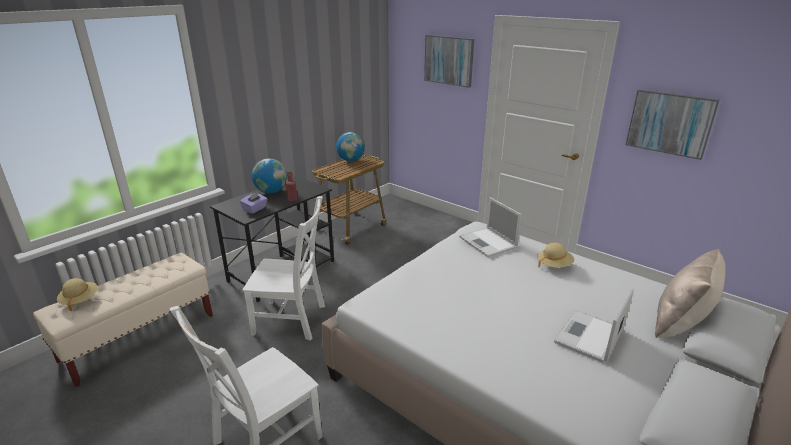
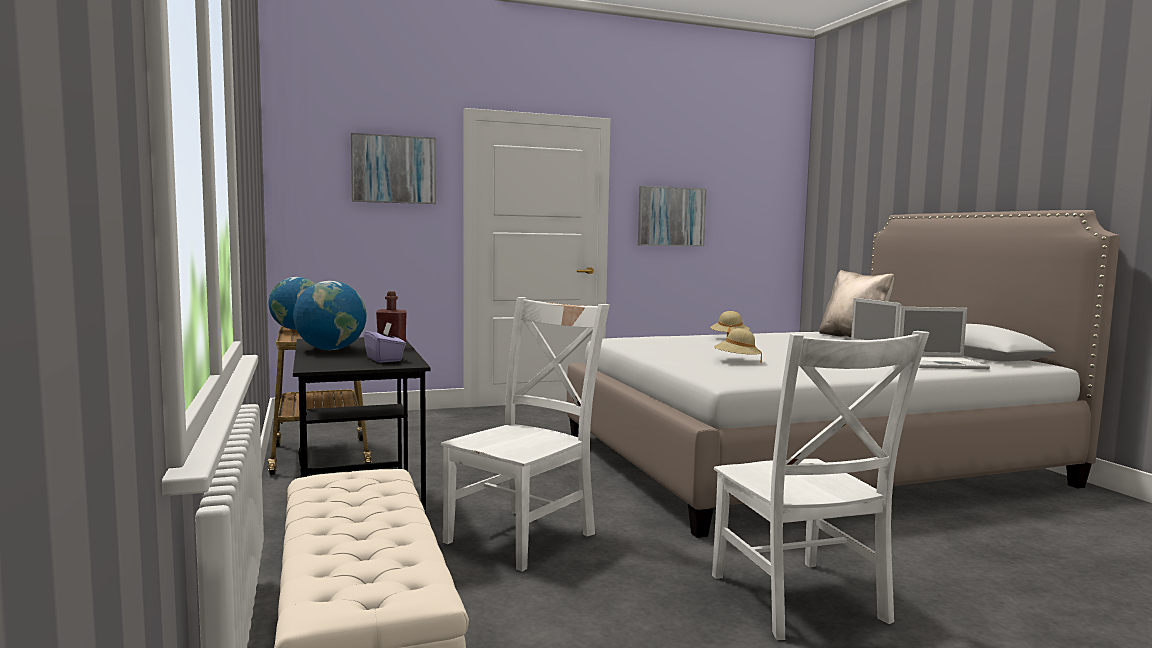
camera: 60 degrees left, 20 degrees down
beige hat [57,278,98,311] -> beige hat moved to [714,328,762,363]
laptop [459,197,522,257] -> laptop moved to [898,307,990,369]

